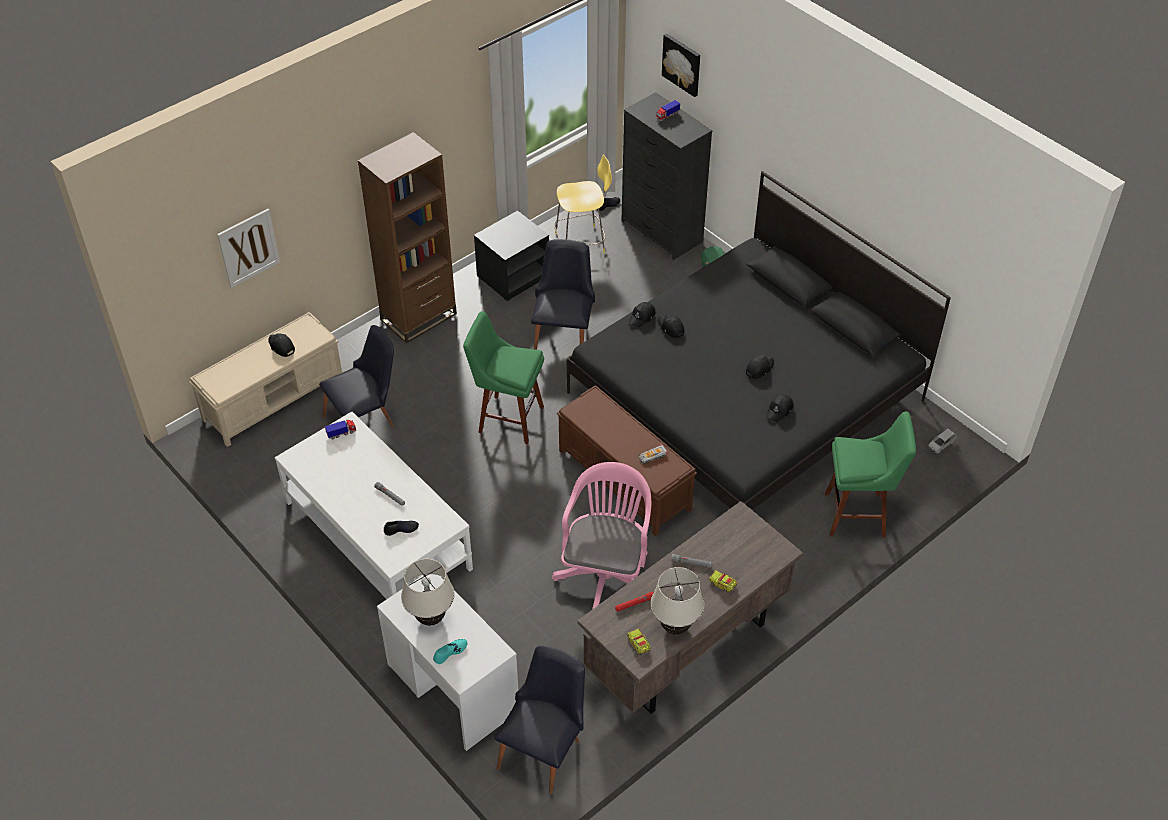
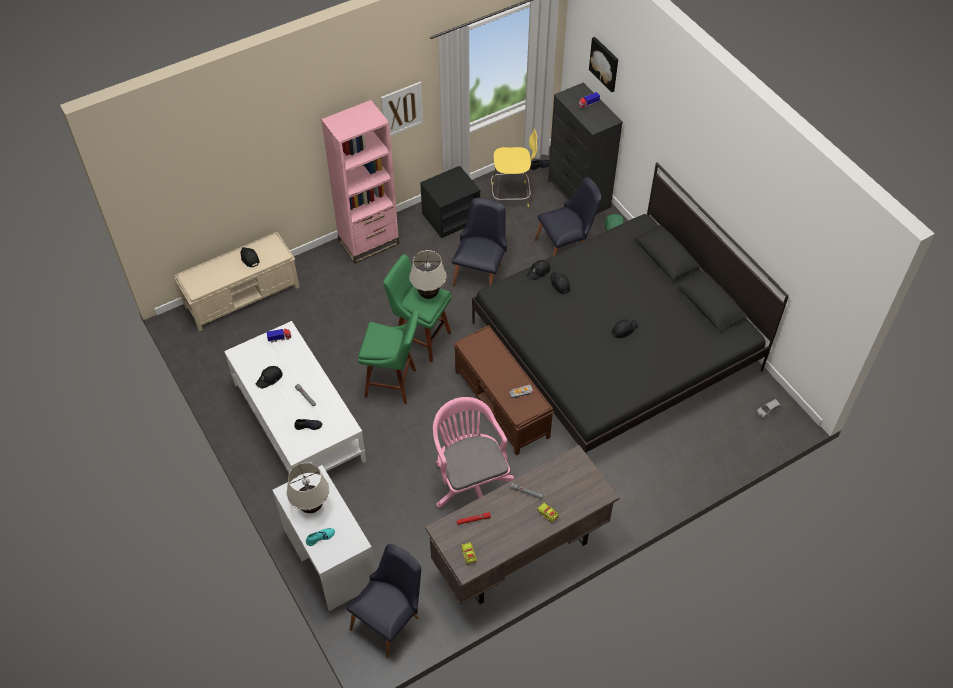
camera: 10 degrees right, 5 degrees up
picture [217,209,280,288] -> picture moved to [381,82,423,137]
black chair [319,325,394,426] -> black chair moved to [534,177,601,256]
brown bookcase [358,132,457,343] -> pink bookcase [321,100,399,264]
pink office chair [552,462,651,609] -> pink office chair turned 45 degrees counterclockwise [433,397,514,508]
beige table lamp [651,567,704,635] -> beige table lamp moved to [409,250,446,299]
black cap [766,394,793,422] -> black cap moved to [256,366,283,389]
green stool [825,411,916,537] -> green stool moved to [358,310,419,404]

